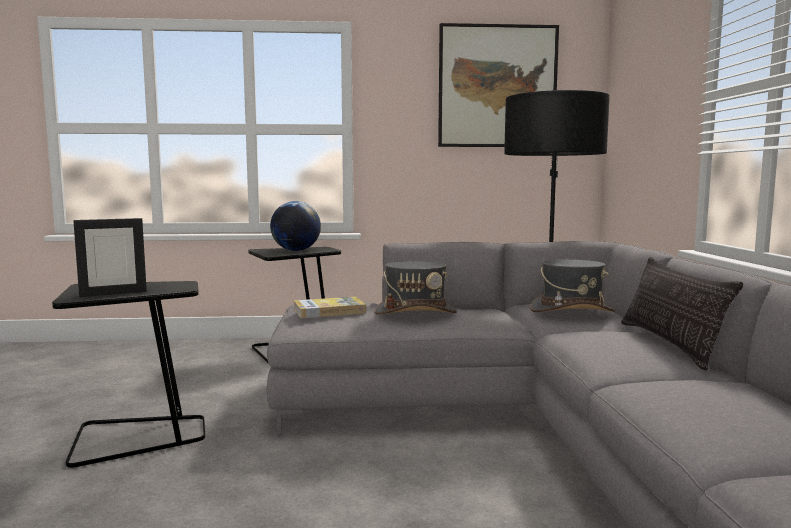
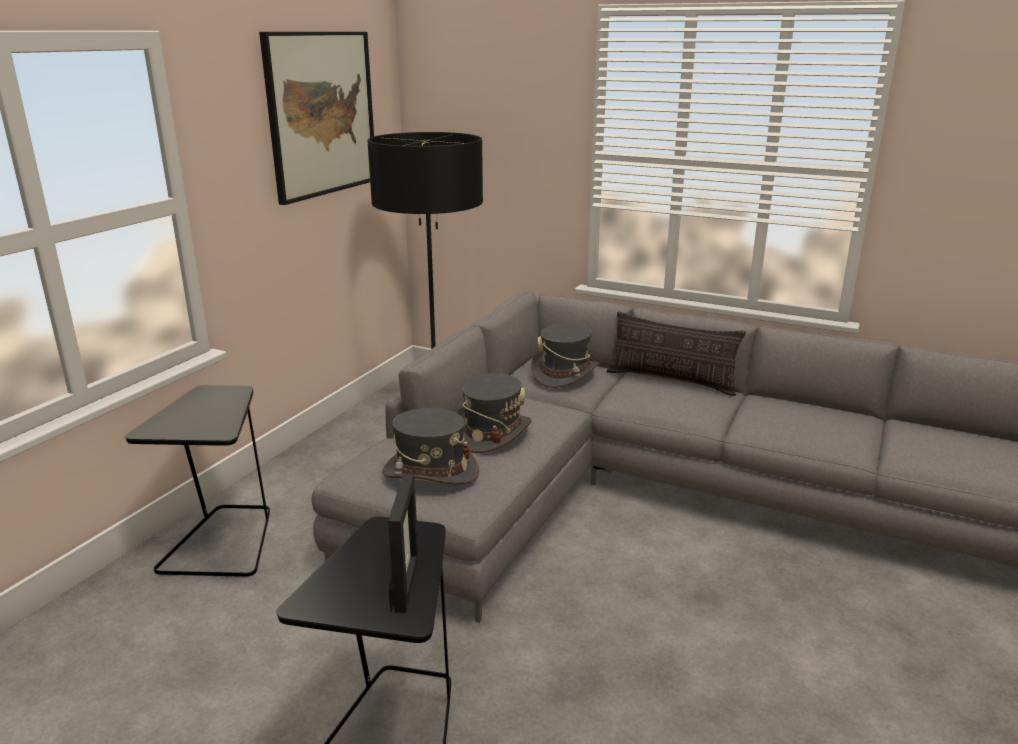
camera: 60 degrees left, 15 degrees up
globe [270,201,321,251] -> none
book [294,297,366,318] -> grey hat [382,408,479,484]

